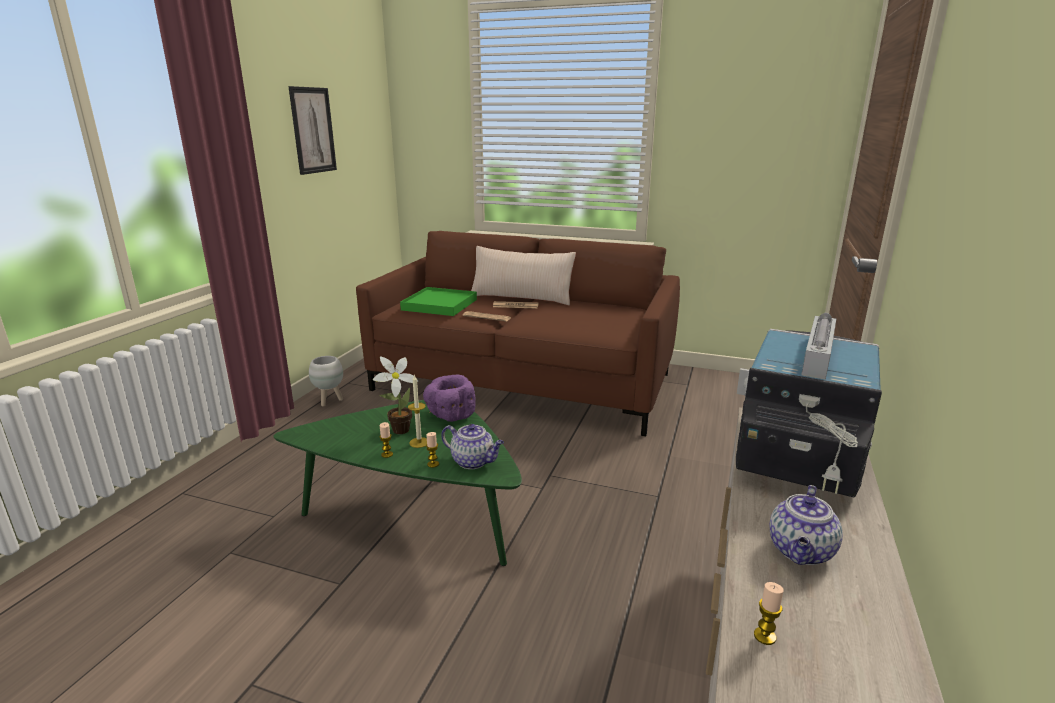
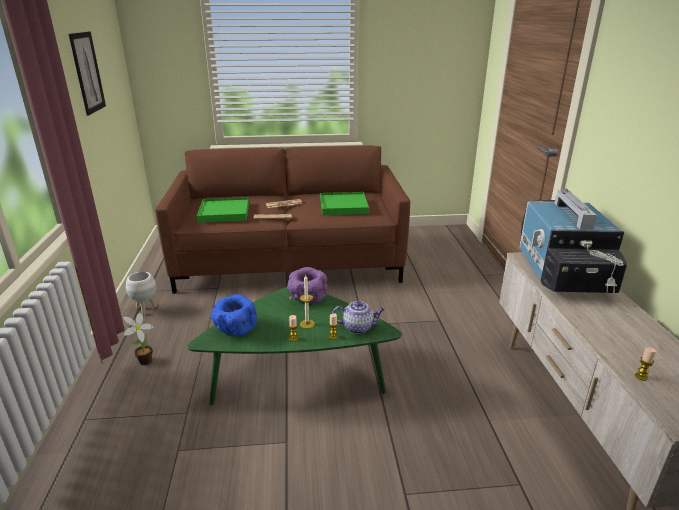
camera: 25 degrees left, 5 degrees up
potted plant [373,357,418,434] -> potted plant moved to [123,312,154,365]
beige pillow [471,246,576,305] -> none
teapot [769,485,843,565] -> none
none -> blue bowl [211,294,257,336]
none -> green tray [320,192,369,215]

